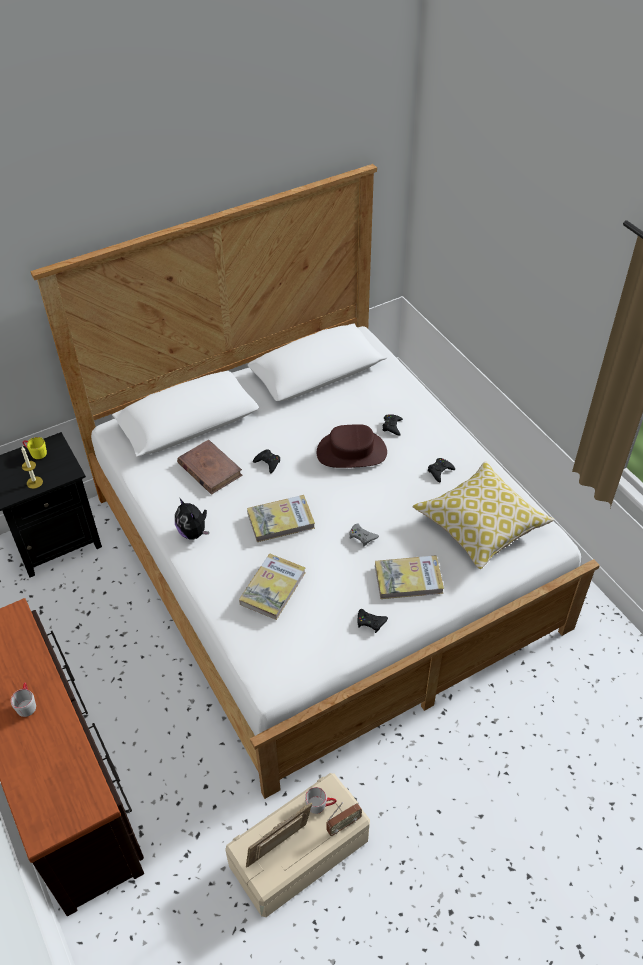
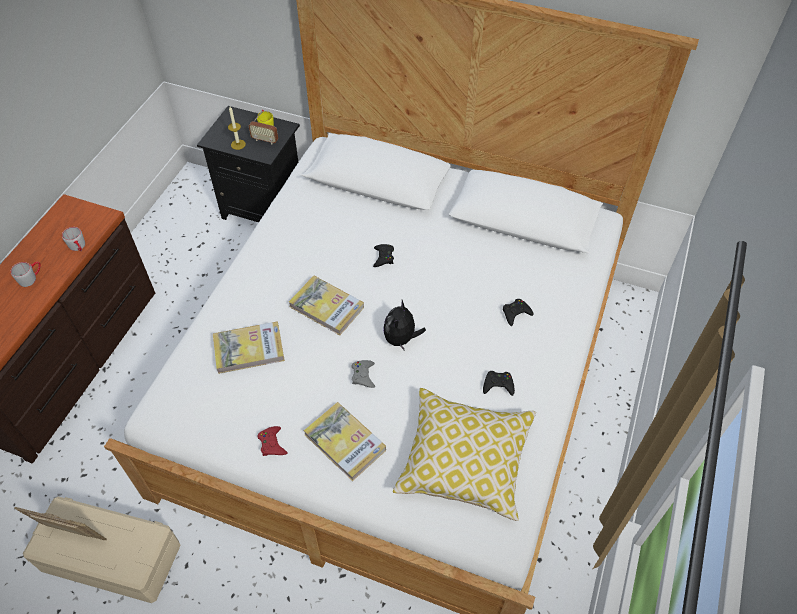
camera: 50 degrees right, 5 degrees up
plush toy [175,498,209,540] -> plush toy moved to [383,300,426,350]
brown book [177,440,243,495] -> none
grey mug [305,787,337,814] -> grey mug moved to [62,227,85,251]
brown hat [317,424,387,468] -> none
radio [326,802,362,836] -> radio moved to [249,111,278,144]
black game controller [357,609,388,633] -> red game controller [258,426,288,456]

